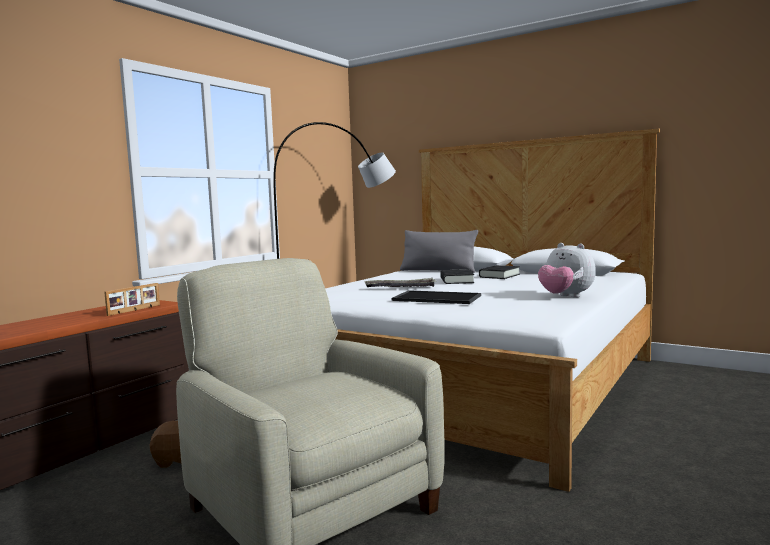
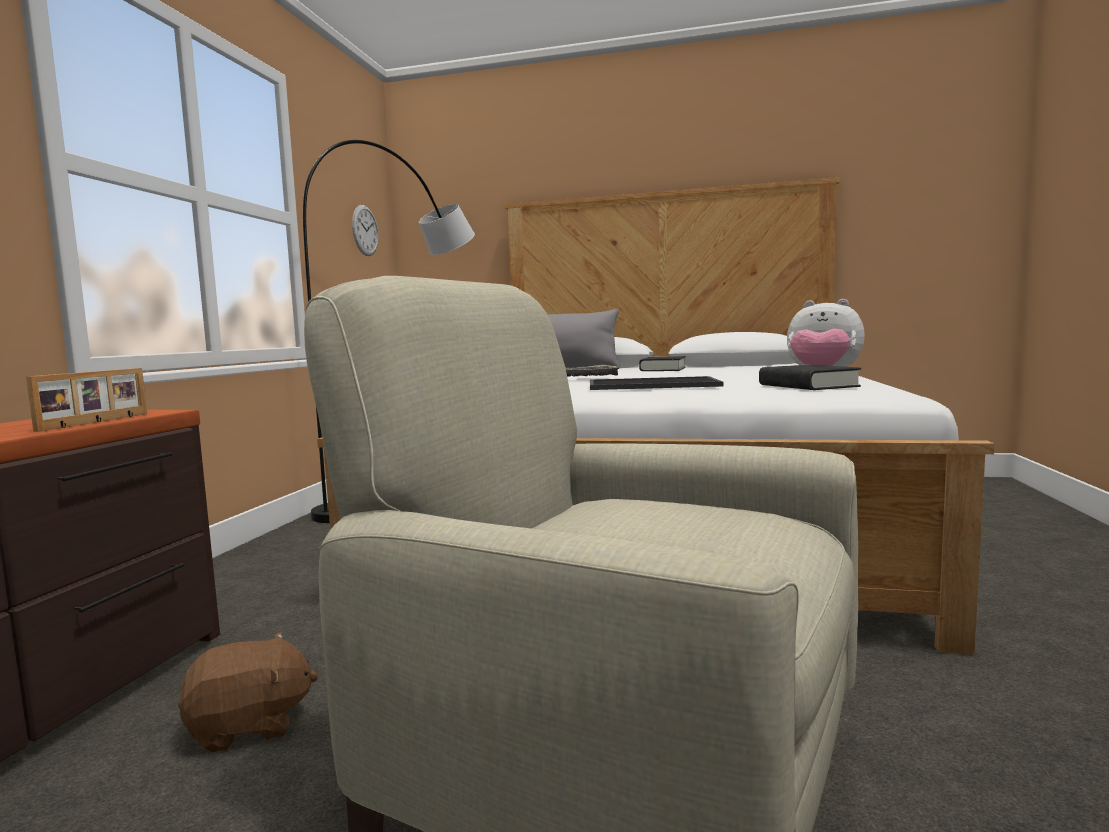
camera: 20 degrees left, 0 degrees up
black book [440,269,474,284] -> black book moved to [759,365,861,390]
none -> wall clock [352,205,378,256]

